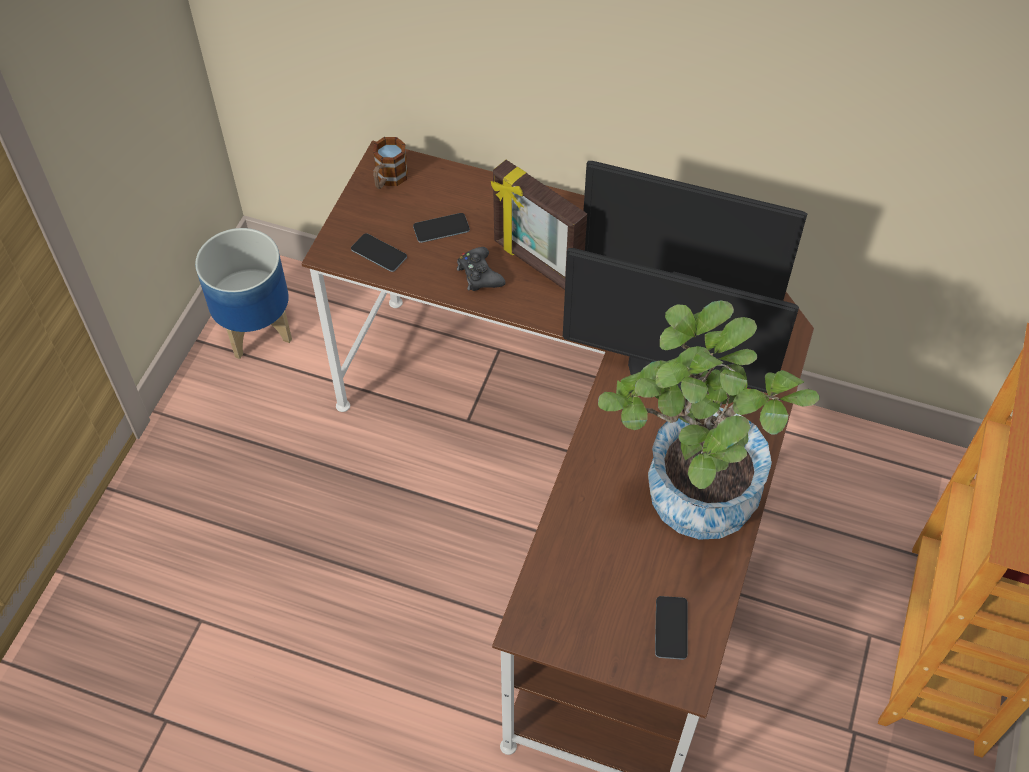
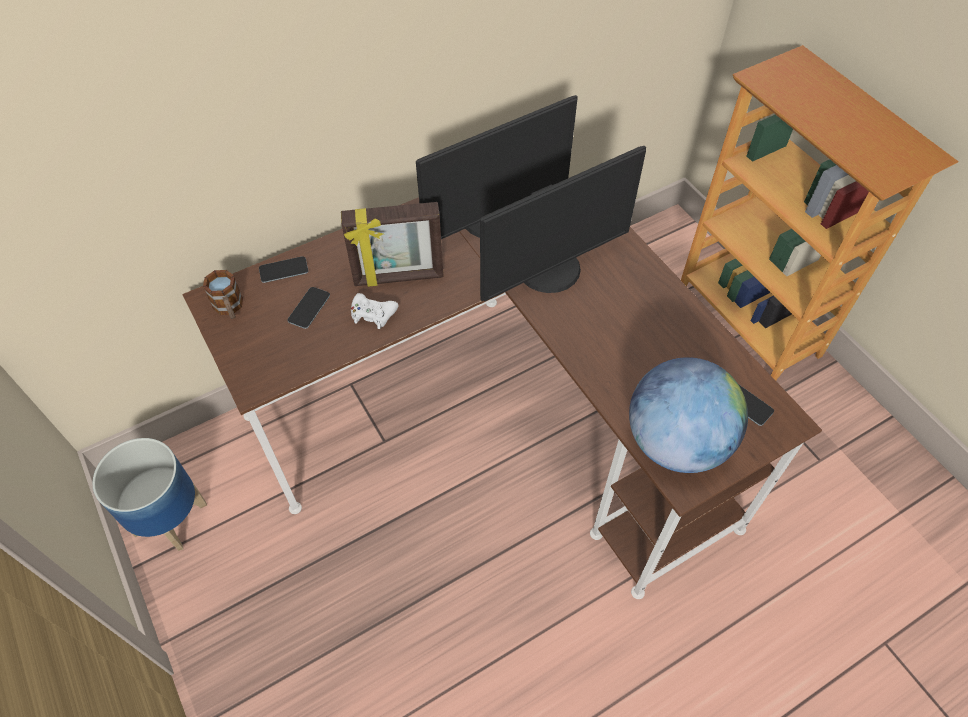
camera: 50 degrees left, 0 degrees up
phone [351,233,407,272] -> phone moved to [259,256,308,283]
black game controller [457,247,506,291] -> white game controller [351,293,399,329]
potted plant [598,300,819,540] -> none
none -> globe [629,357,748,473]

